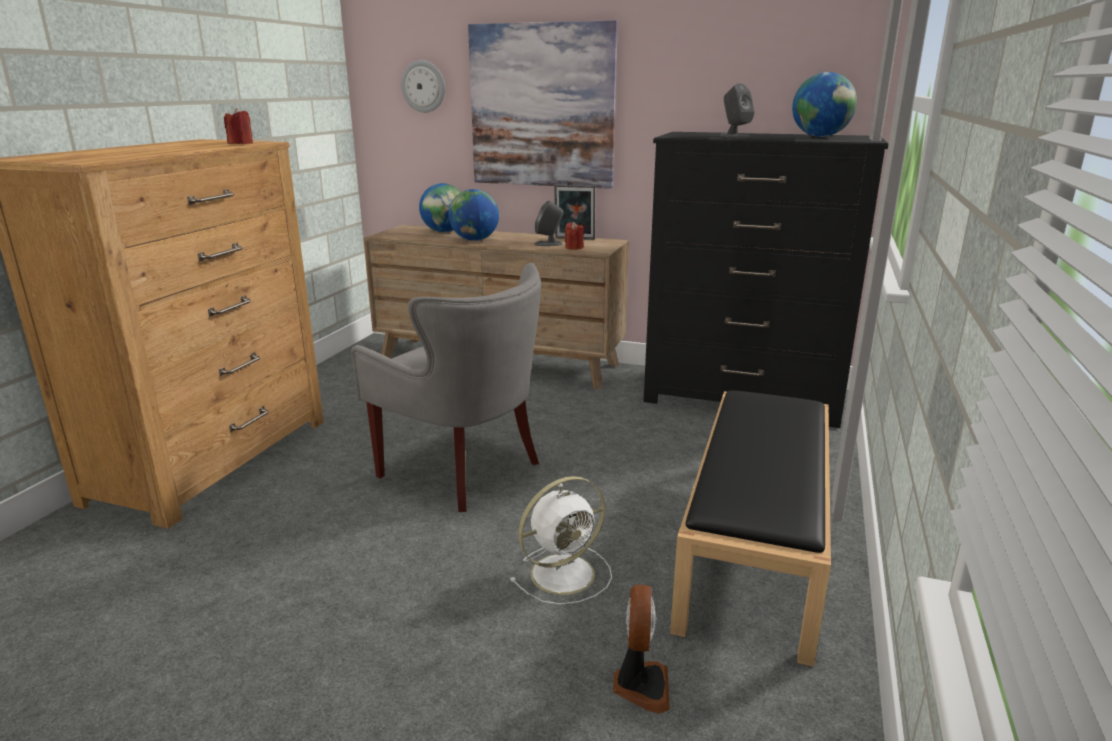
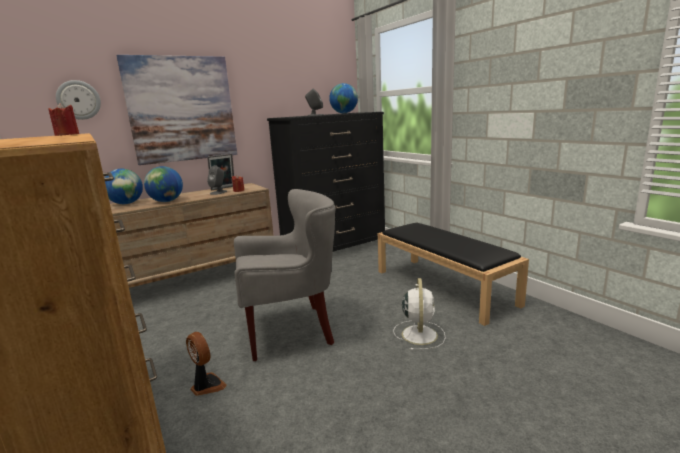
camera: 50 degrees left, 5 degrees down
fan [613,585,670,713] -> fan moved to [186,332,227,396]

